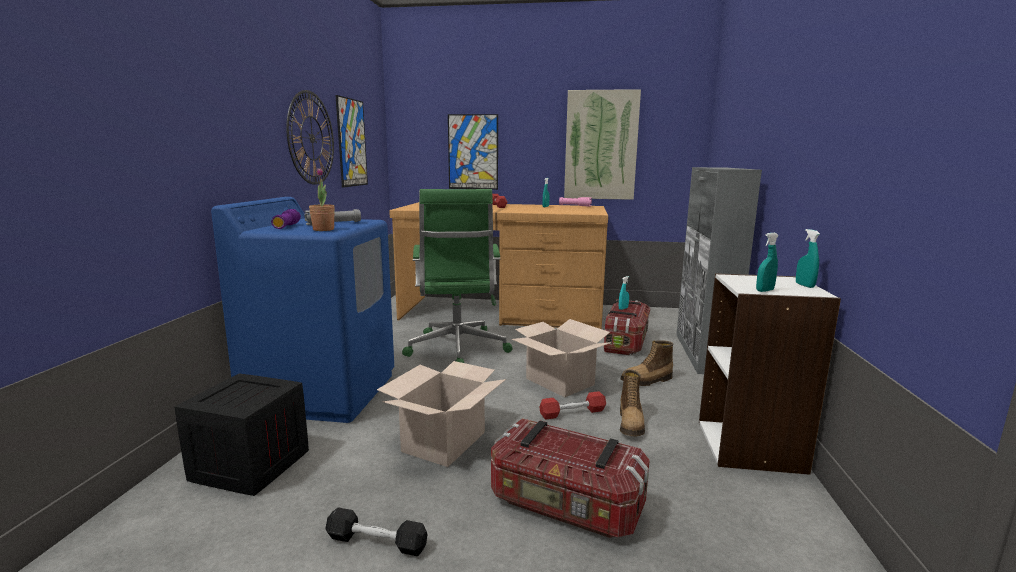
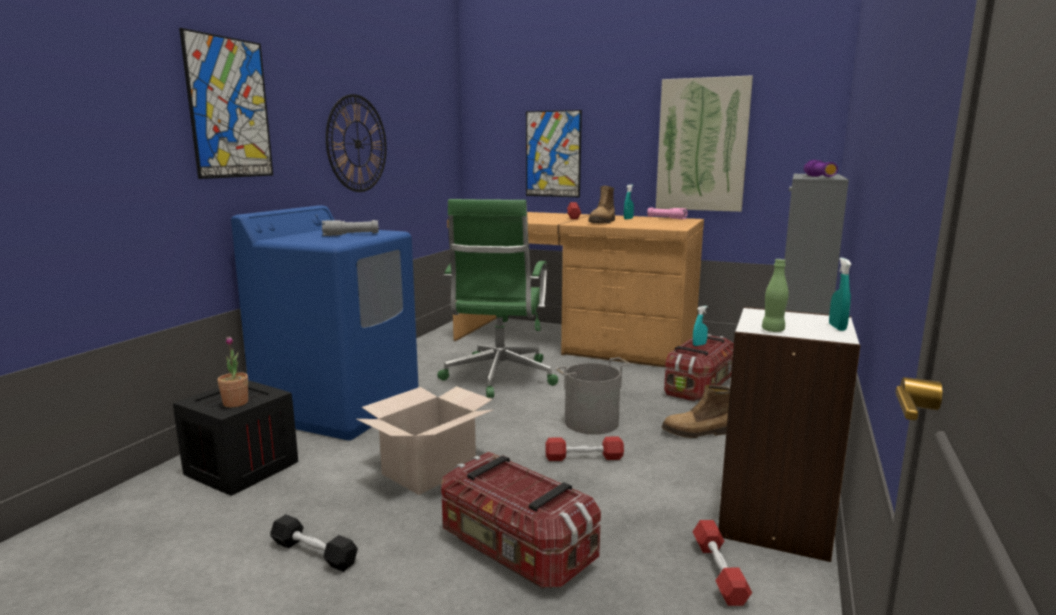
camera: 15 degrees right, 0 degrees up
purple flashlight [271,209,301,229] -> purple flashlight moved to [804,160,838,177]
potted plant [309,168,335,231] -> potted plant moved to [217,336,248,407]
picture [335,95,368,188] -> picture moved to [179,28,273,179]
cardboard box [511,319,612,397] -> grey bucket [555,357,631,435]
boot [620,369,645,436] -> boot moved to [588,186,615,223]
turquoise spray bottle [756,233,779,292] -> green bottle [762,259,789,332]
none -> red dumbbell [693,520,752,606]

